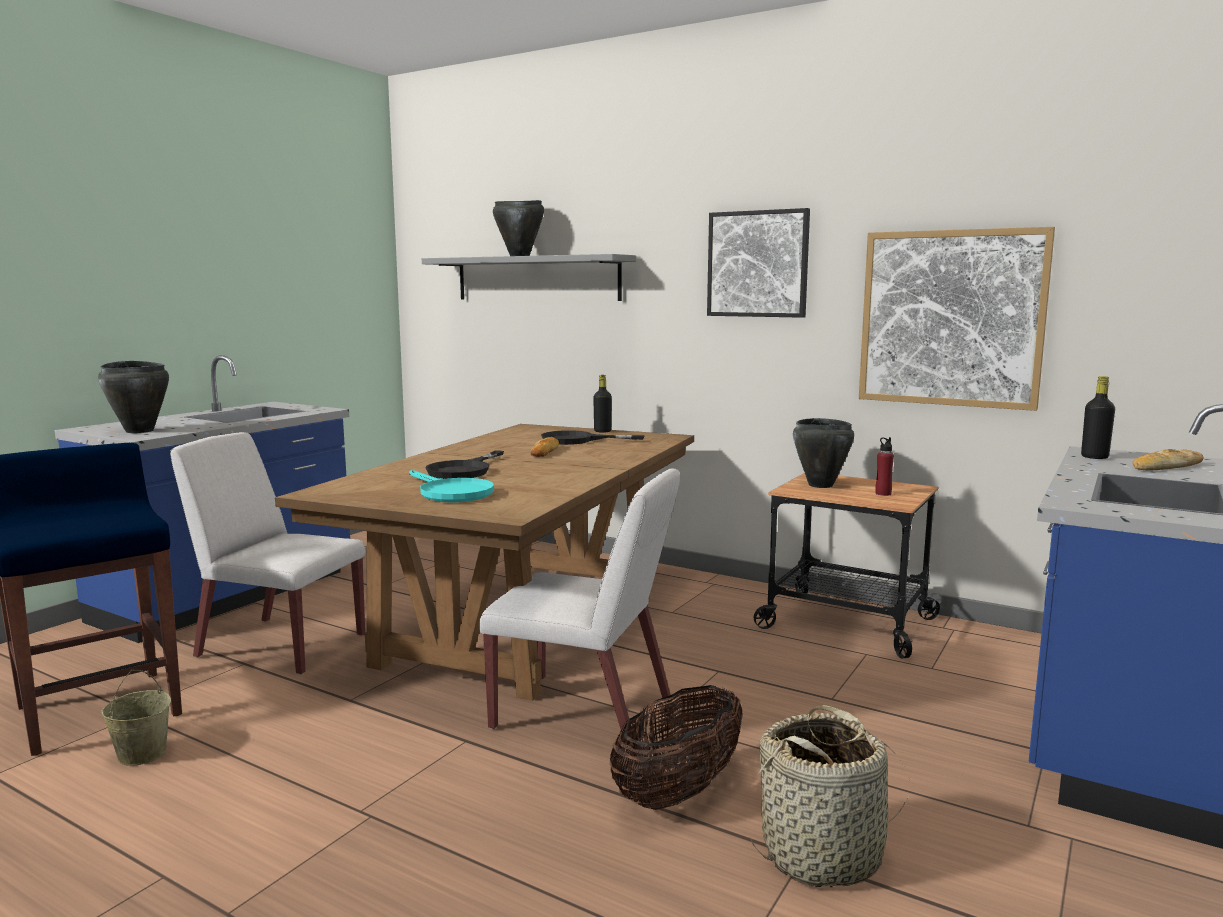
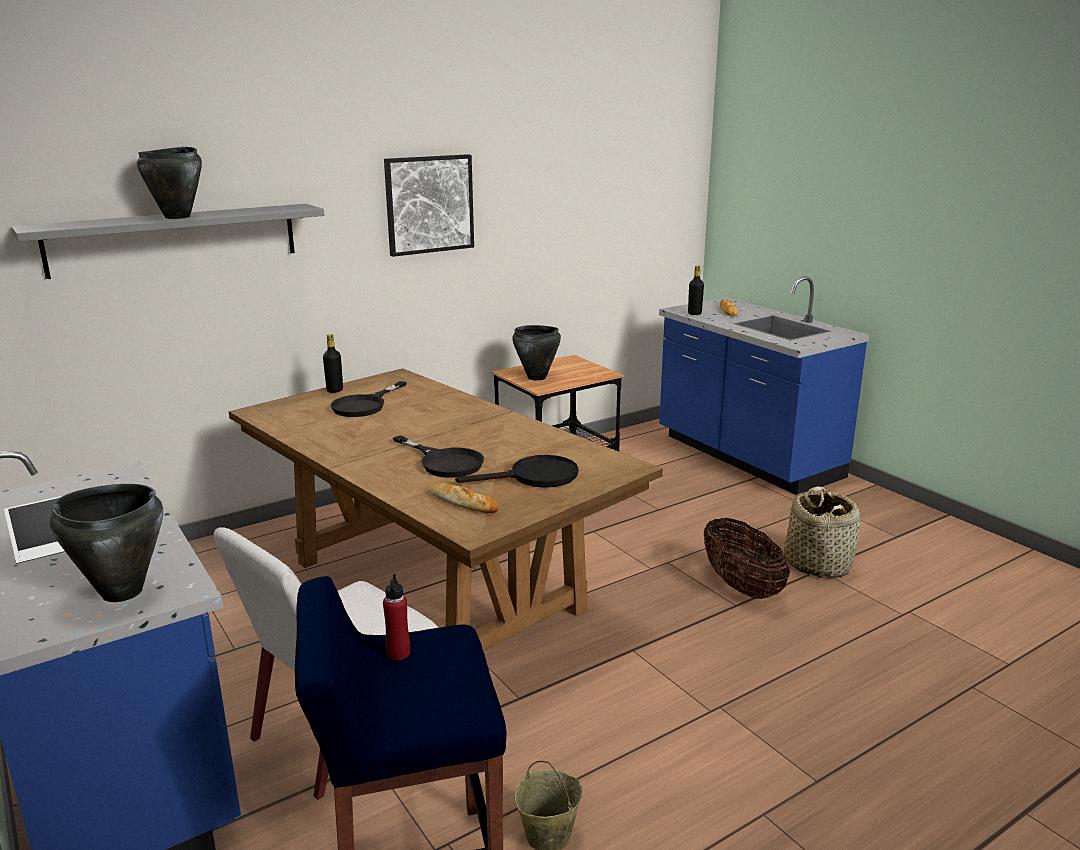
camera: 65 degrees left, 10 degrees up
turquoise frying pan [409,470,494,502] -> black frying pan [455,455,578,488]
white chair [479,468,680,750] -> none
bread [530,437,559,457] -> bread moved to [430,483,498,513]
picture [859,227,1055,411] -> none
red bottle [875,437,894,496] -> red bottle moved to [383,574,410,660]

